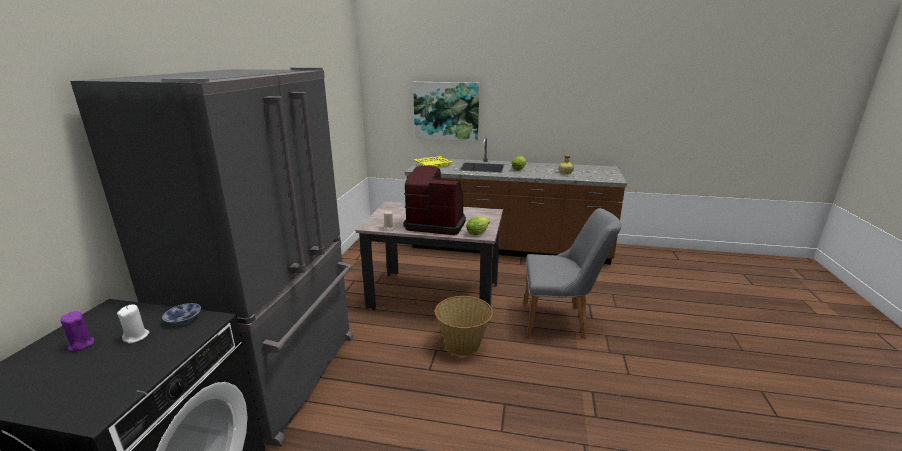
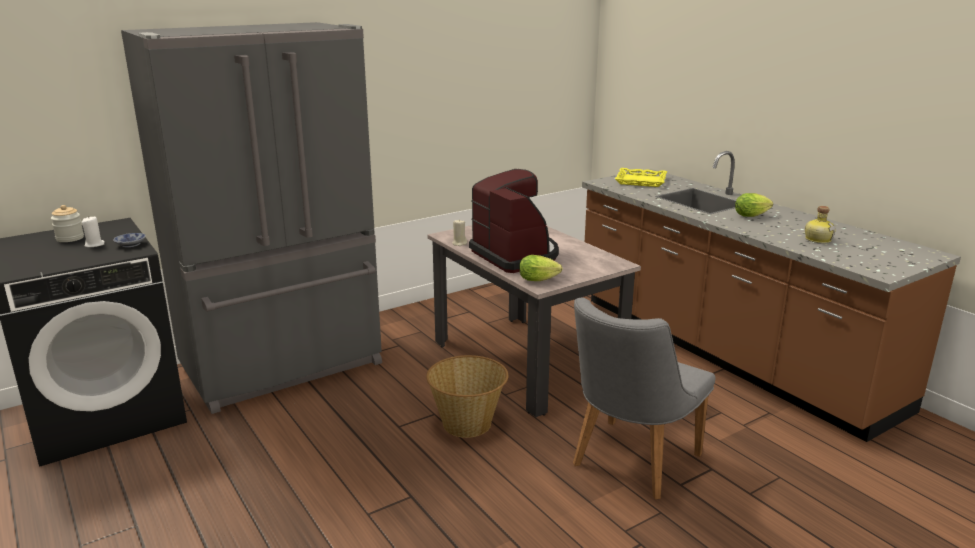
camera: 45 degrees right, 0 degrees up
purple candle [60,311,94,352] -> jar [51,205,84,242]
picture [413,82,479,141] -> none
grey chair [524,208,622,339] -> grey chair turned 75 degrees clockwise [573,298,716,499]

